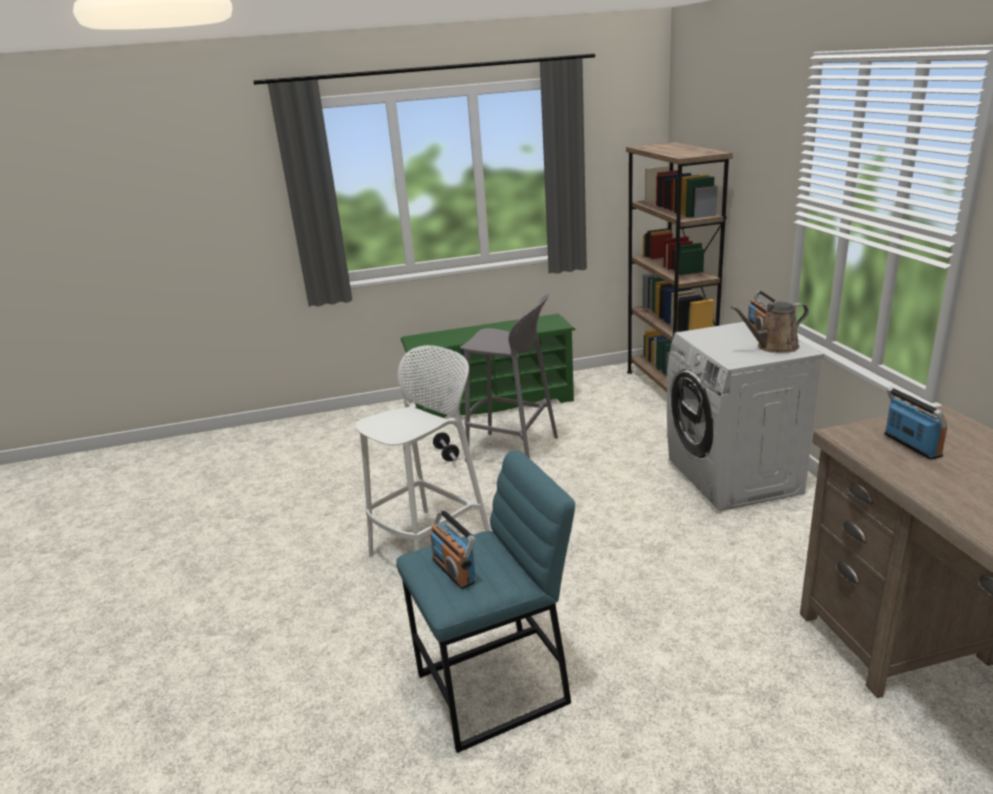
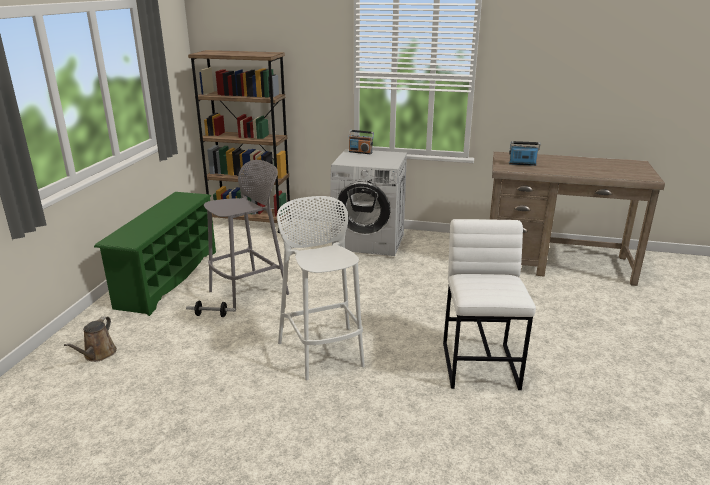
camera: 65 degrees left, 0 degrees up
blue stool [396,450,575,753] -> white stool [443,219,536,390]
radio [430,509,475,589] -> none
brown watering can [731,302,809,353] -> brown watering can moved to [64,316,117,362]

